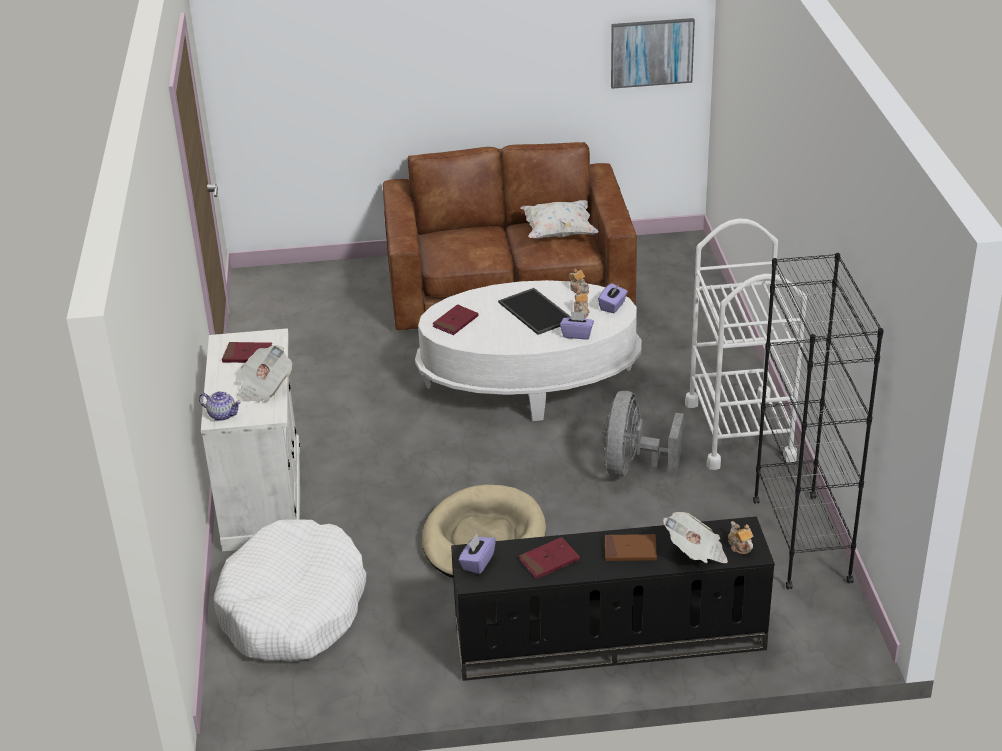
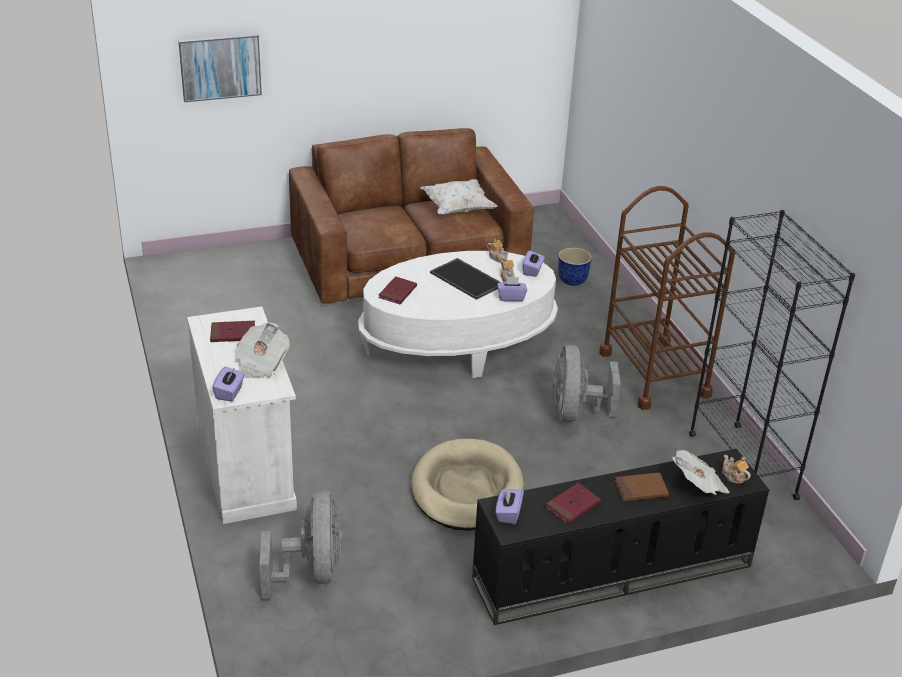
camera: 15 degrees left, 0 degrees up
teapot [199,391,241,421] -> purple tissue box [212,366,245,402]
white dog bed [214,519,366,662] -> grey fan [260,491,342,600]
picture [611,18,695,89] -> picture moved to [178,34,262,102]
white cart [685,218,807,470] -> brown cart [599,186,735,410]
none -> planter [558,248,592,286]

